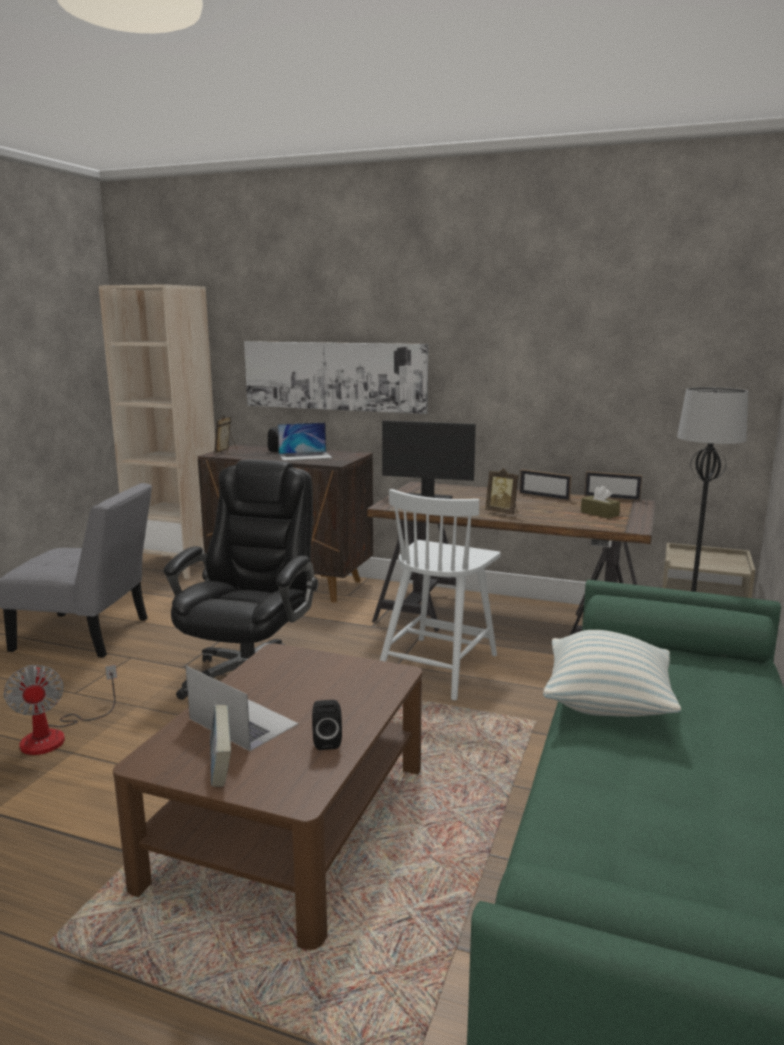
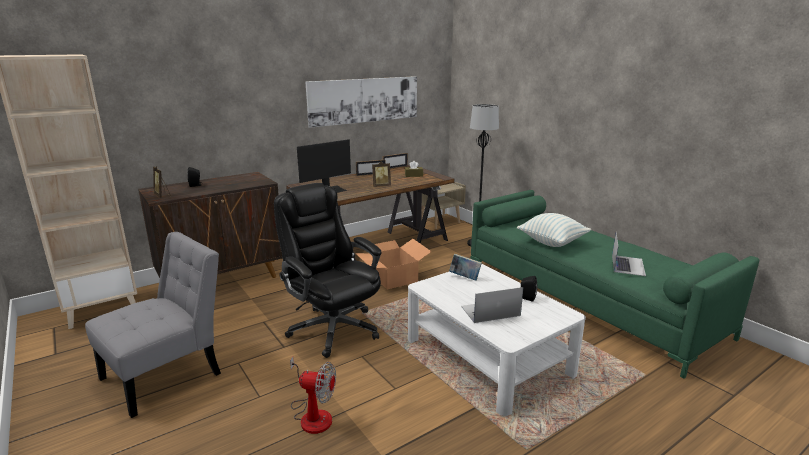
camera: 55 degrees left, 5 degrees up
brown coffee table [113,643,422,950] -> white coffee table [408,264,586,416]
book [210,705,231,787] -> book moved to [449,254,482,281]
picture [244,341,428,414] -> picture moved to [305,76,417,128]
laptop [277,422,332,461] -> laptop moved to [612,232,646,276]
white chair [380,489,501,701] -> cardboard box [355,239,432,290]

